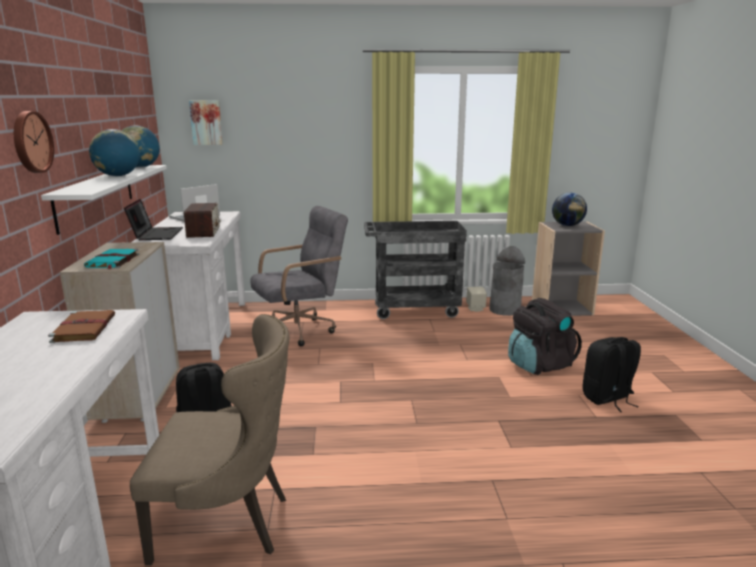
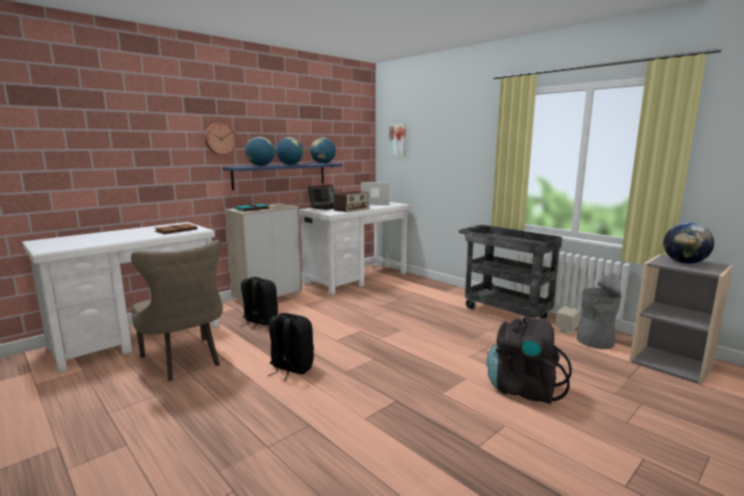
camera: 50 degrees right, 5 degrees down
white shelf [41,165,167,235] -> blue shelf [222,163,342,190]
grey office chair [250,206,348,346] -> none
black backpack [583,337,641,412] -> black backpack moved to [268,313,314,381]
none -> globe [245,137,275,166]

